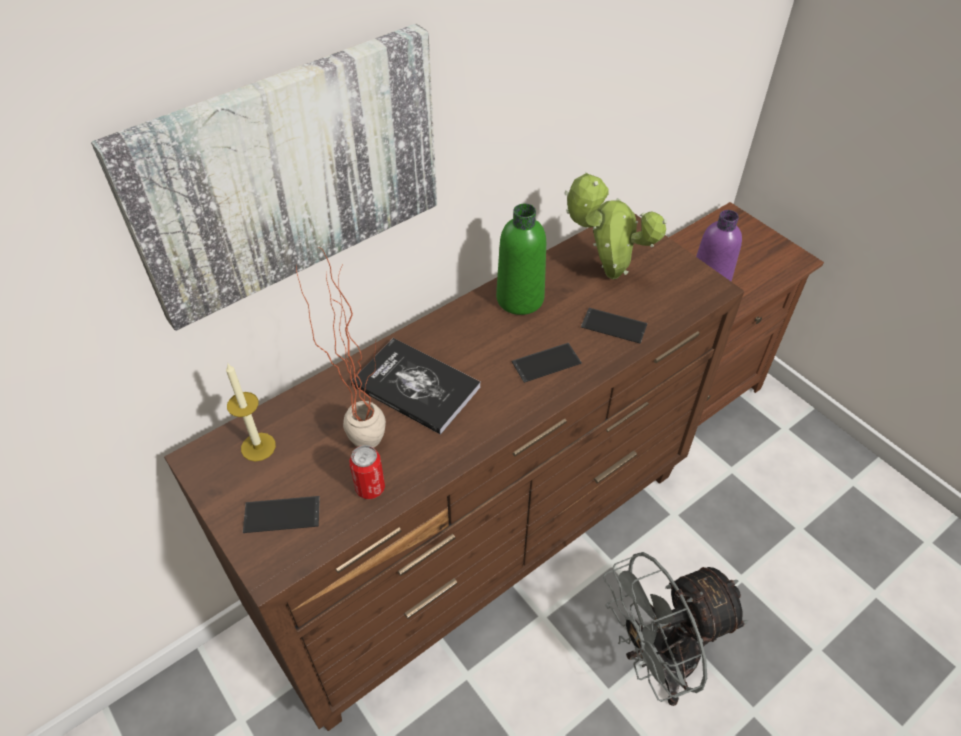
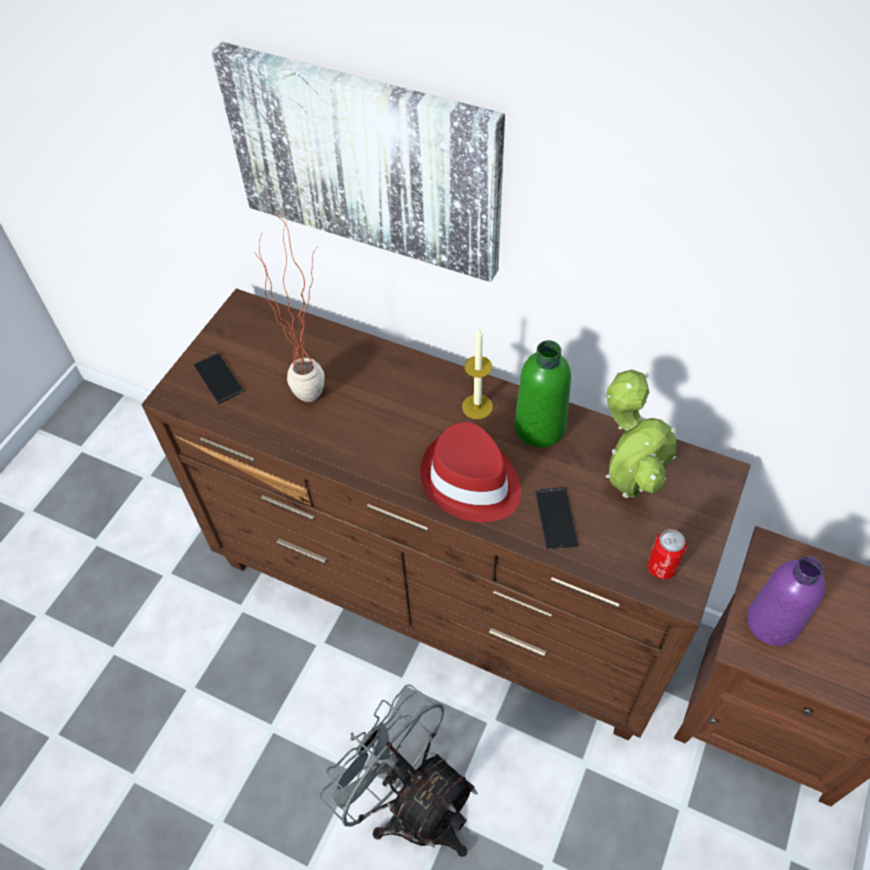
camera: 65 degrees right, 5 degrees up
candle [226,364,276,461] -> candle moved to [462,329,493,419]
can [349,445,385,499] -> can moved to [647,529,686,580]
book [351,338,480,435] -> none
phone [512,343,582,383] -> red hat [420,422,521,522]

